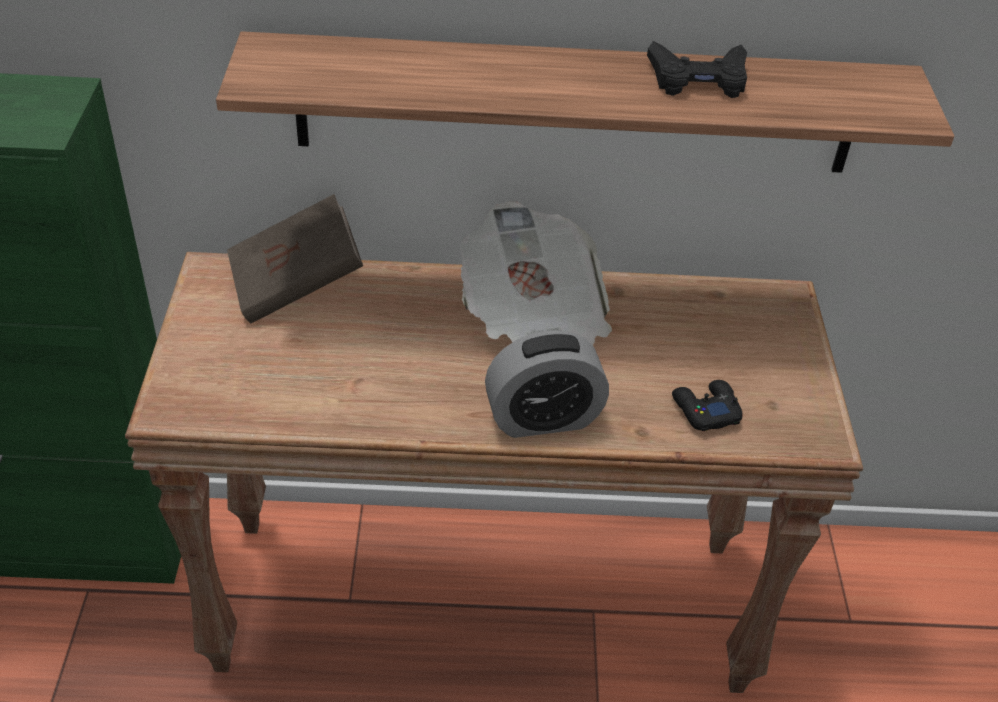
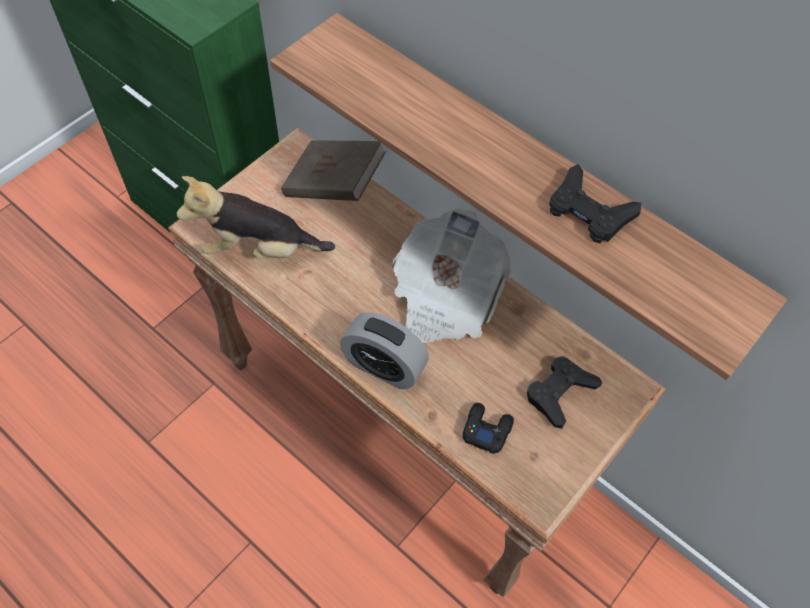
camera: 40 degrees right, 15 degrees up
none -> plush toy [177,176,335,259]
none -> black game controller [527,356,602,429]

